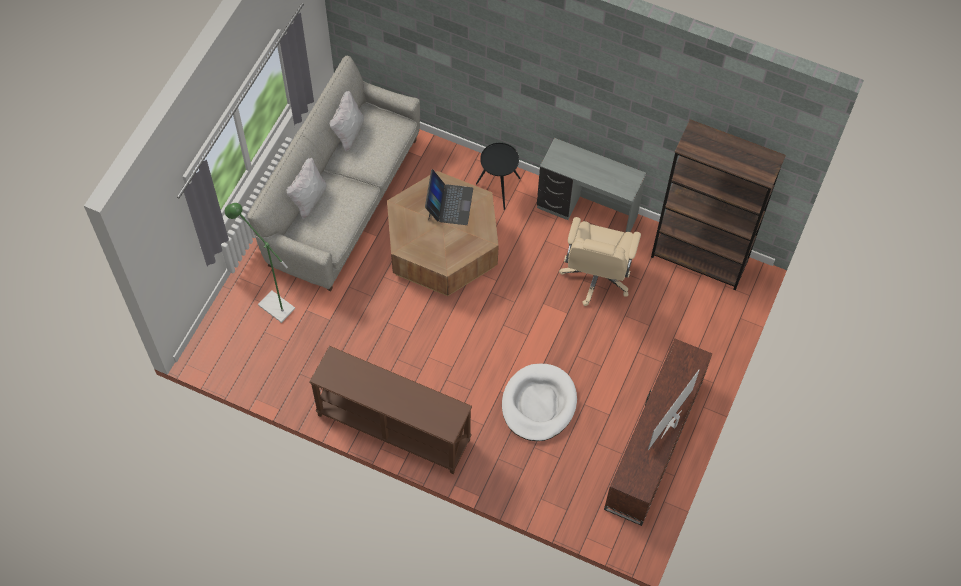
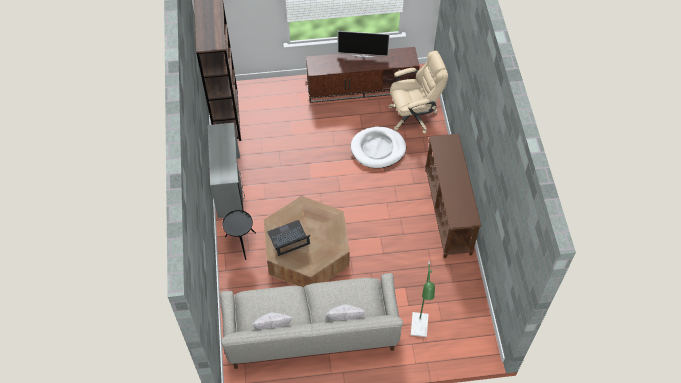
camera: 120 degrees left, 5 degrees down
beige office chair [559,217,641,306] -> beige office chair moved to [388,51,448,134]

